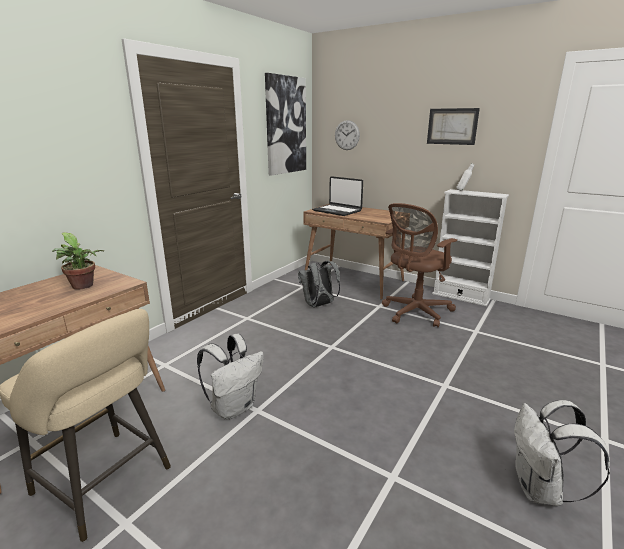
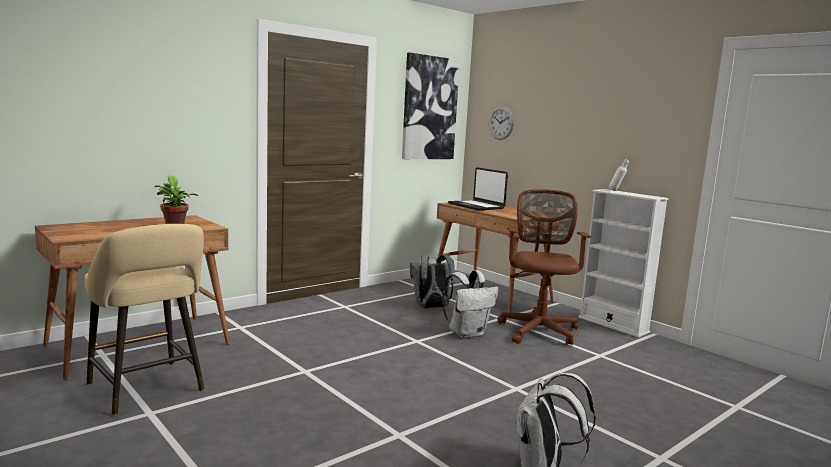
camera: 15 degrees right, 10 degrees down
white backpack [197,334,264,420] -> white backpack moved to [442,270,498,339]
brown office chair [382,203,457,327] -> brown office chair turned 120 degrees clockwise [498,189,591,345]
picture [427,108,480,145] -> none

